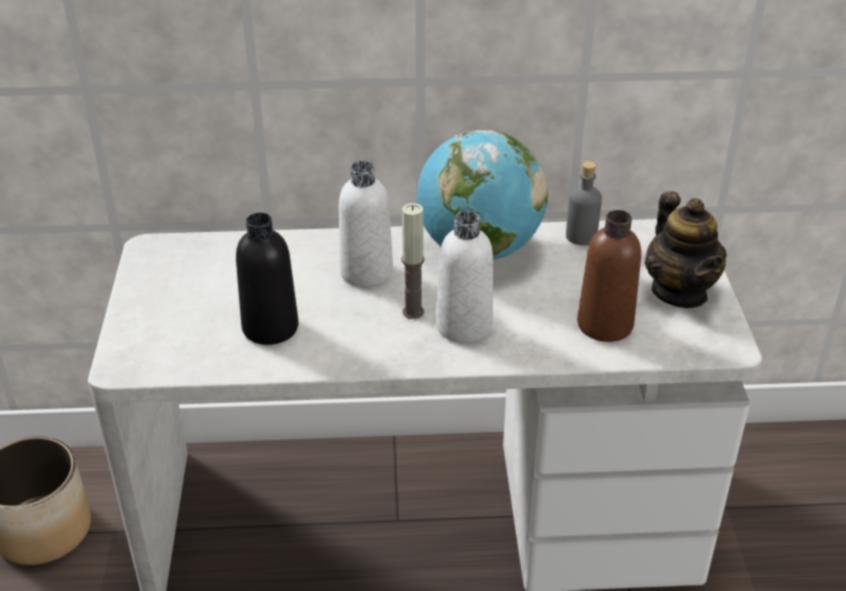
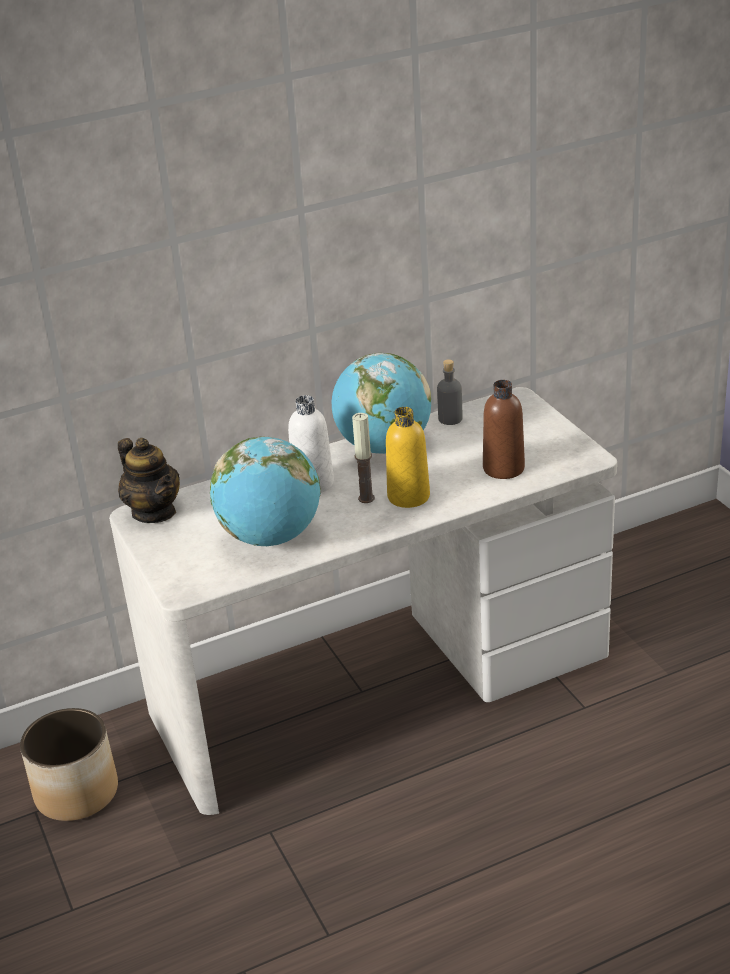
camera: 20 degrees left, 5 degrees down
black bottle [236,213,299,345] -> globe [210,437,321,546]
white bottle [436,211,493,343] -> yellow bottle [386,407,430,508]
teapot [645,191,727,308] -> teapot moved to [118,438,180,523]

